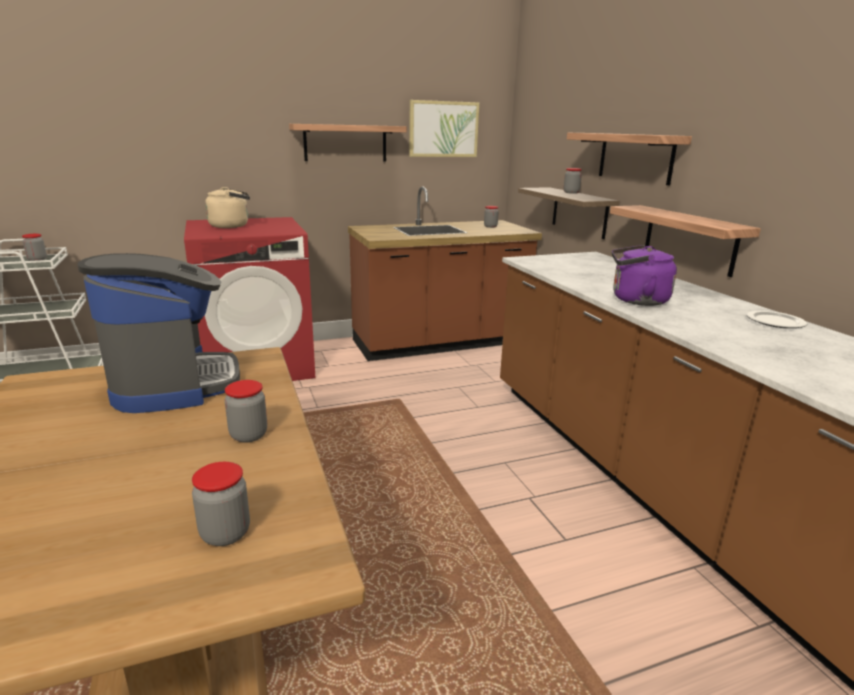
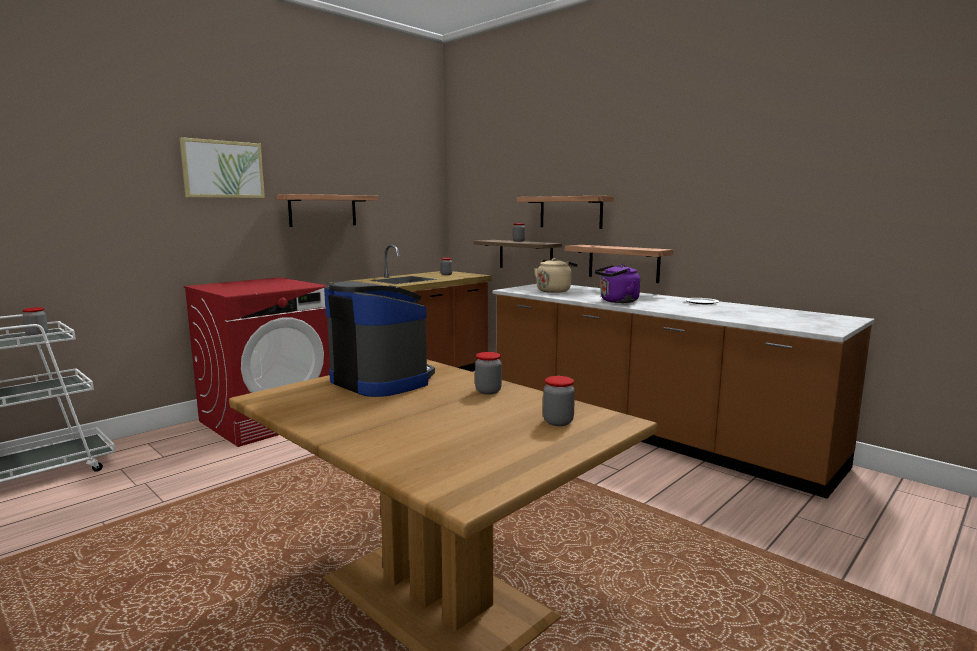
camera: 25 degrees left, 10 degrees down
beige kettle [205,187,250,228] -> beige kettle moved to [534,258,578,293]
picture [409,100,479,157] -> picture moved to [180,137,265,198]

